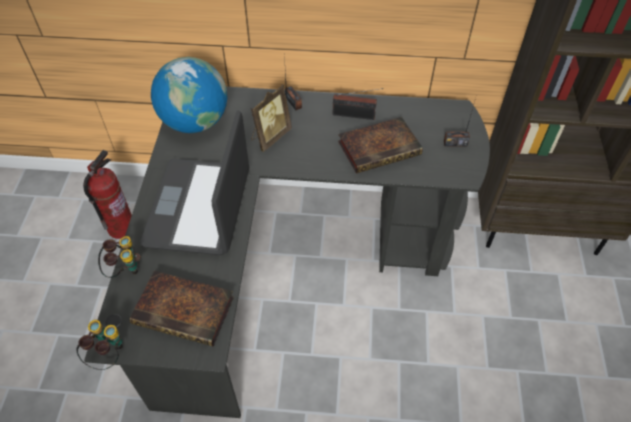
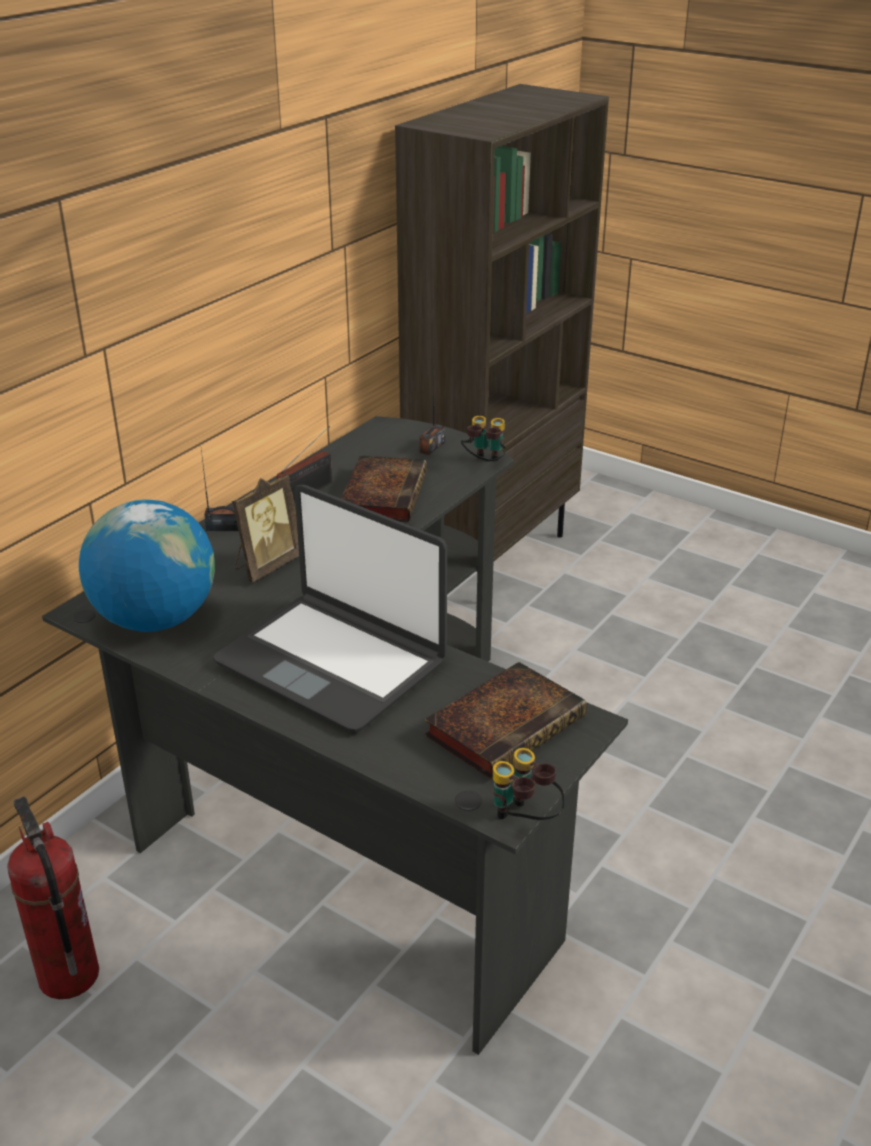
camera: 60 degrees left, 20 degrees down
binoculars [98,236,141,278] -> binoculars moved to [461,416,506,461]
picture frame [251,84,292,152] -> picture frame turned 60 degrees clockwise [232,474,299,582]

